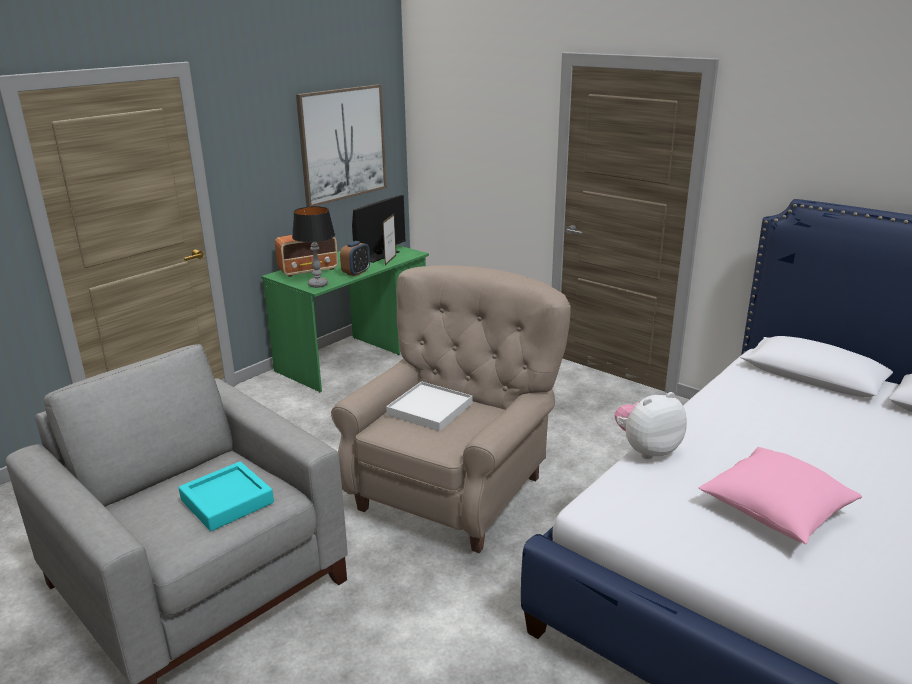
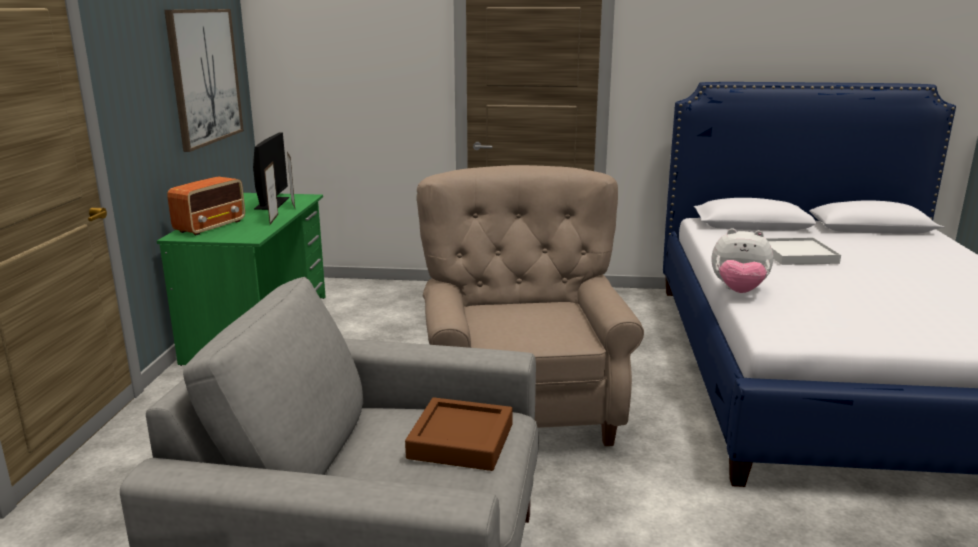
camera: 35 degrees left, 5 degrees down
turquoise tray [179,462,274,531] -> brown tray [405,397,513,471]
table lamp [292,206,335,288] -> none
alarm clock [340,241,370,276] -> picture frame [264,162,278,225]
white tray [386,381,472,431] -> white tray moved to [765,238,841,265]
plush toy [615,392,687,459] -> plush toy turned 105 degrees counterclockwise [712,228,773,293]
pink pillow [699,447,862,544] -> none

